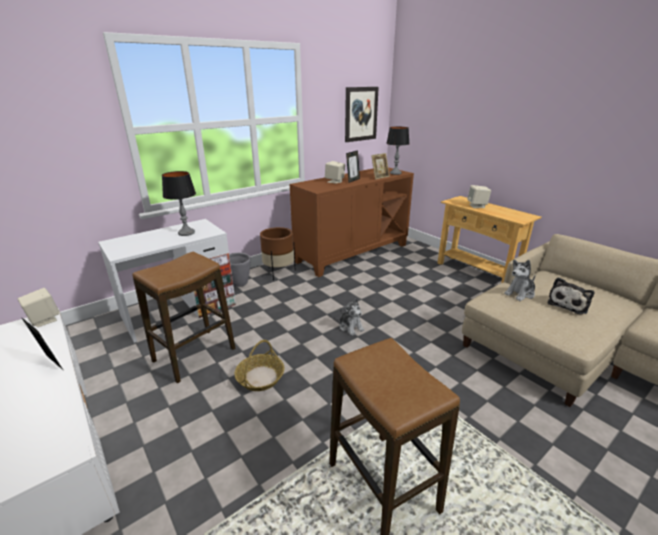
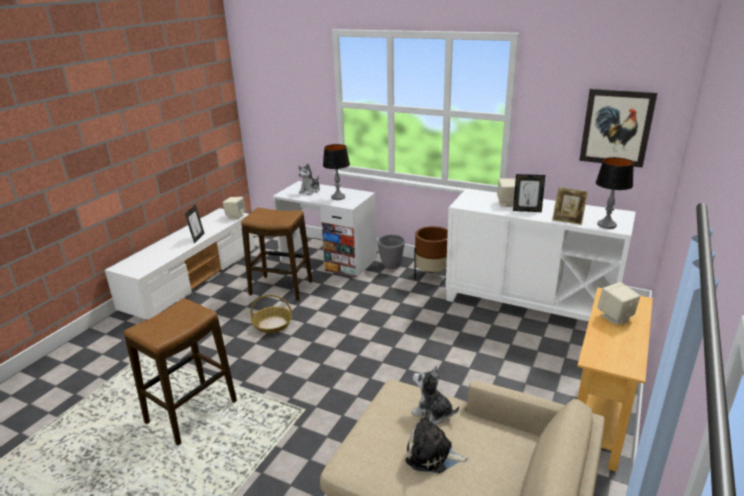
camera: 65 degrees right, 0 degrees up
brown cabinet [290,167,414,277] -> white cabinet [446,188,636,322]
plush toy [340,298,364,336] -> plush toy moved to [299,163,320,195]

